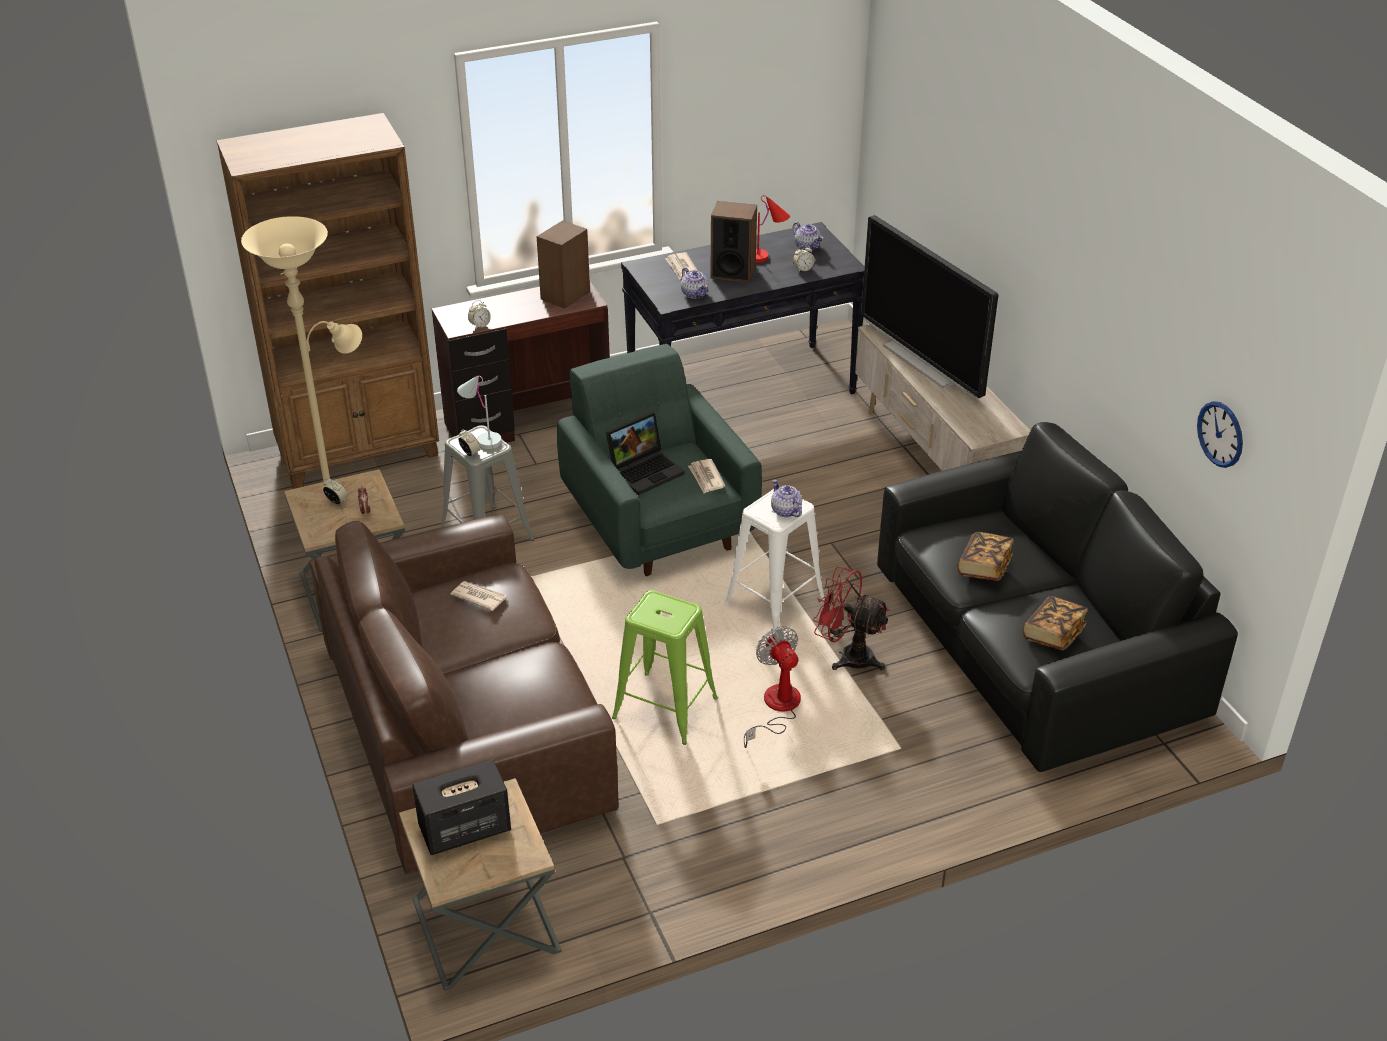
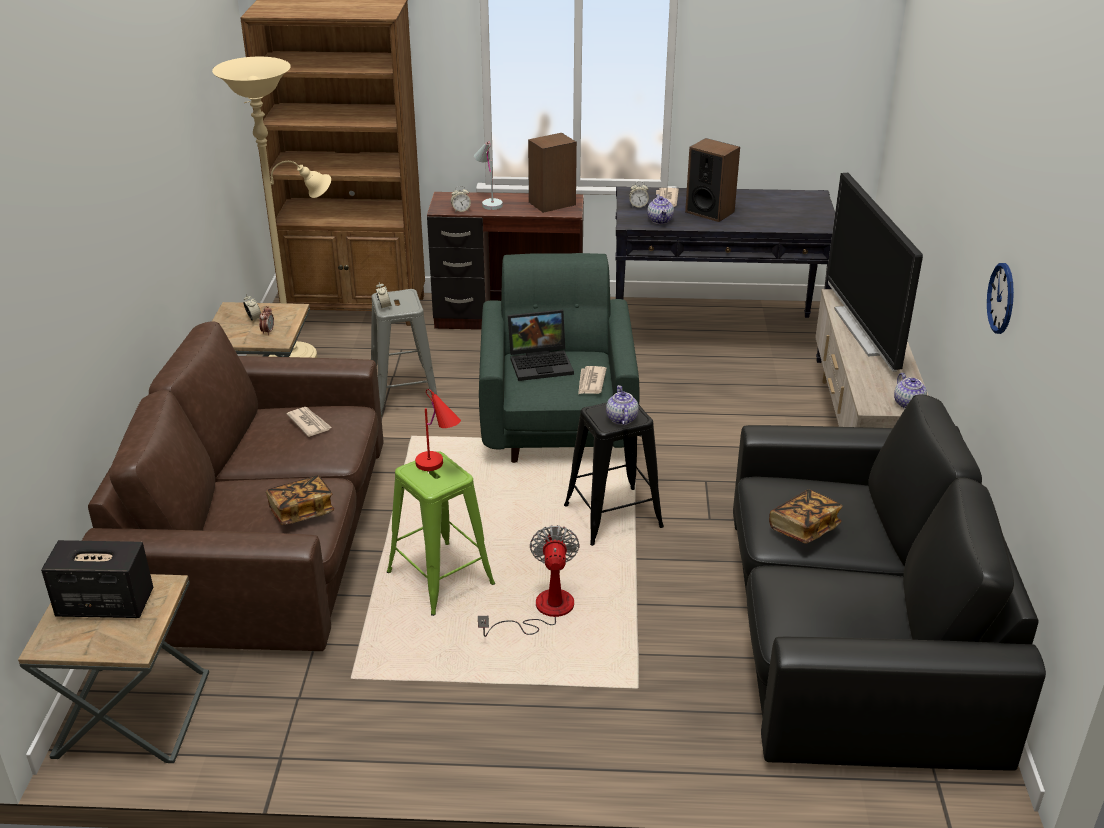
camera: 25 degrees right, 5 degrees down
white table lamp [457,376,502,449] -> white table lamp moved to [474,141,503,210]
white stool [724,489,825,634] -> black stool [564,403,664,546]
red table lamp [756,195,790,263] -> red table lamp moved to [415,389,461,471]
teapot [792,222,823,251] -> teapot moved to [894,373,927,409]
alarm clock [793,245,815,272] -> alarm clock moved to [629,181,649,208]
red fan [813,567,890,671] -> none
book [1023,596,1088,650] -> book moved to [266,475,334,525]
wall clock [1197,401,1243,468] -> wall clock moved to [987,263,1014,334]

